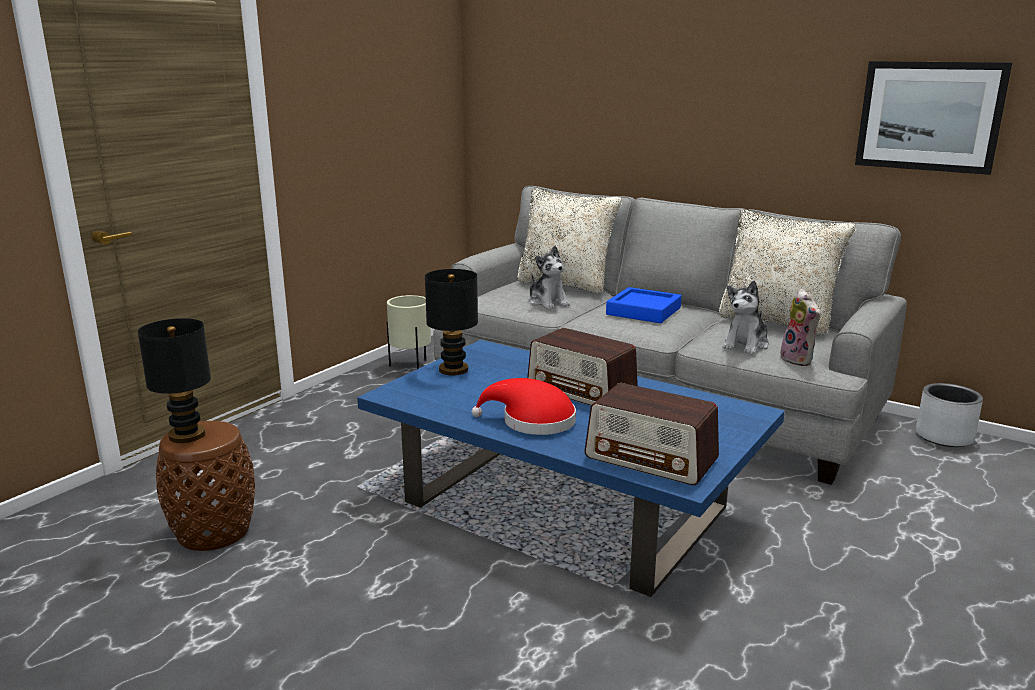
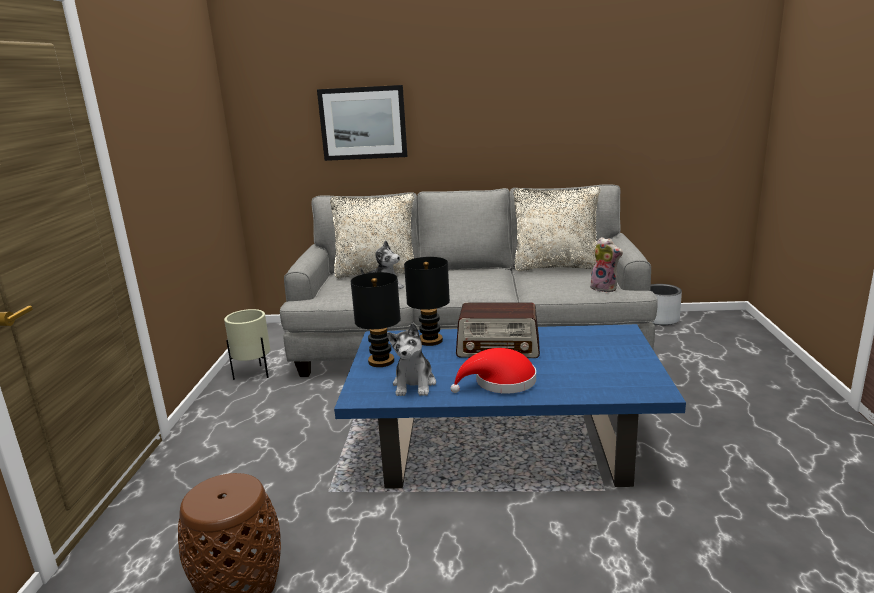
camera: 30 degrees left, 0 degrees up
black table lamp [138,318,211,443] -> black table lamp moved to [404,257,450,346]
radio [584,383,719,485] -> none
blue tray [606,287,682,323] -> none
plush toy [723,281,769,355] -> plush toy moved to [387,323,436,396]
picture [855,61,1012,175] -> picture moved to [317,85,407,161]

